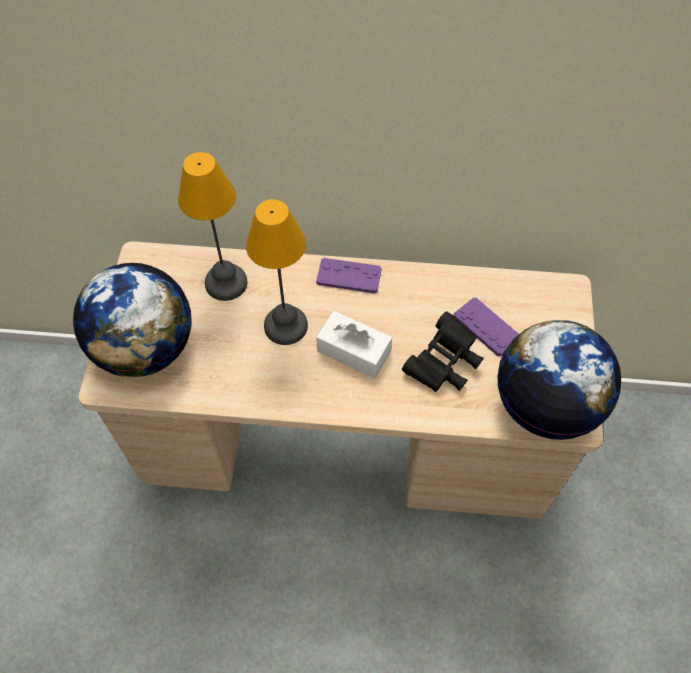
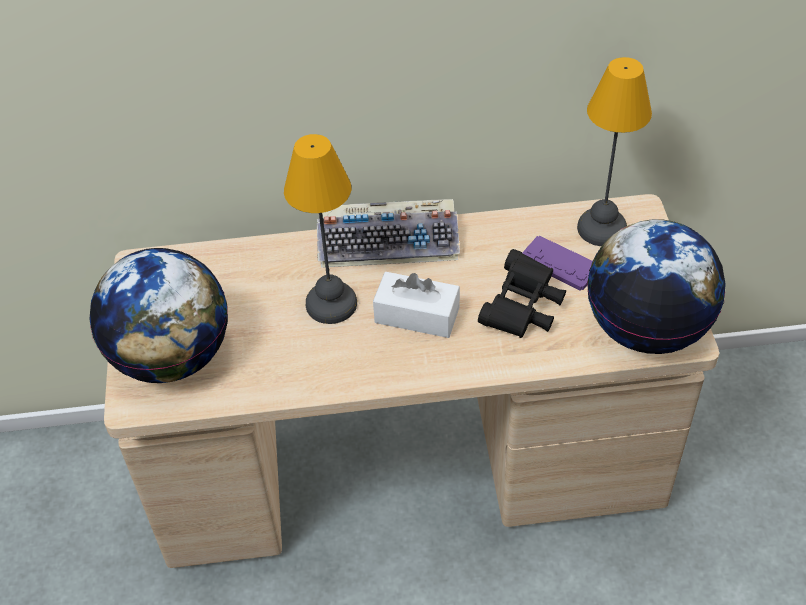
camera: 10 degrees left, 10 degrees down
table lamp [178,152,248,301] -> table lamp moved to [577,57,652,246]
purple game controller [316,258,382,293] -> keyboard [317,199,460,268]

